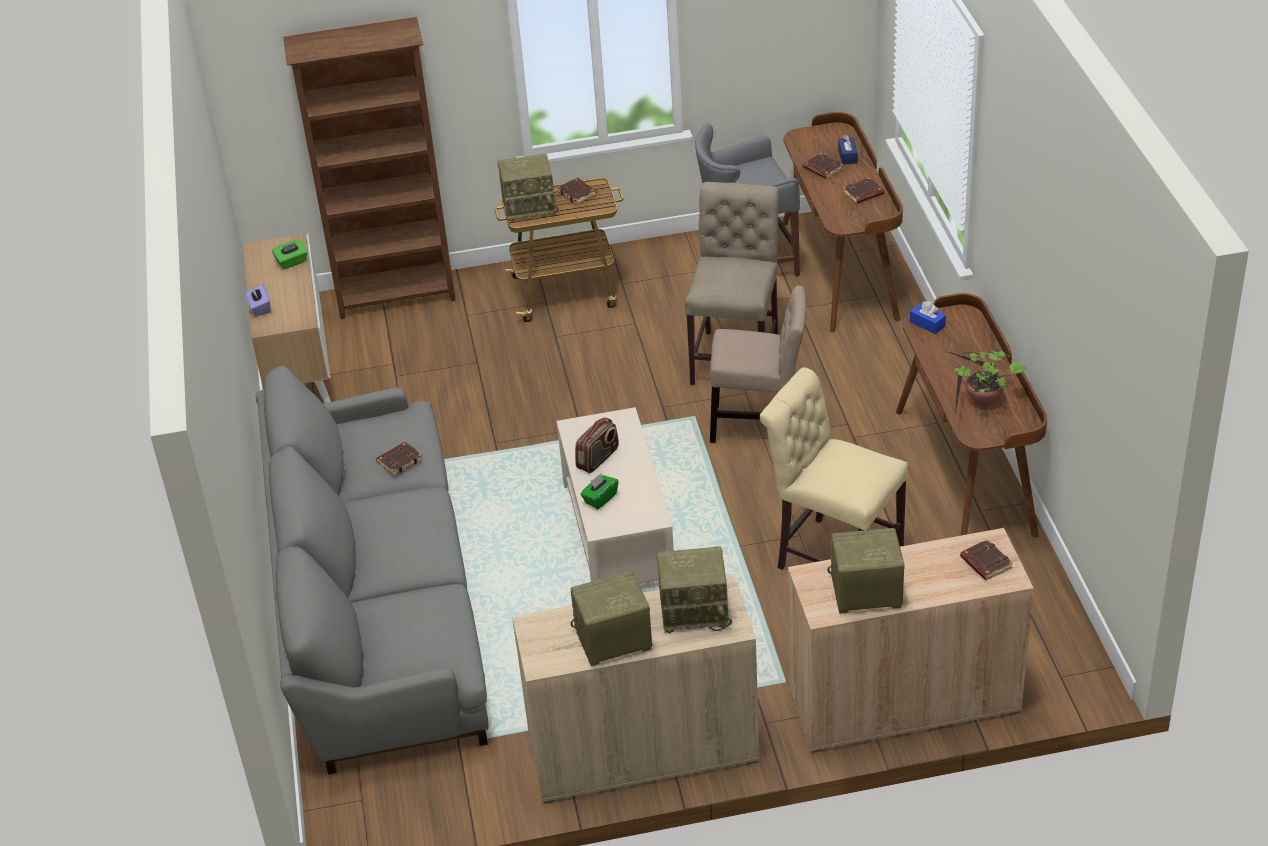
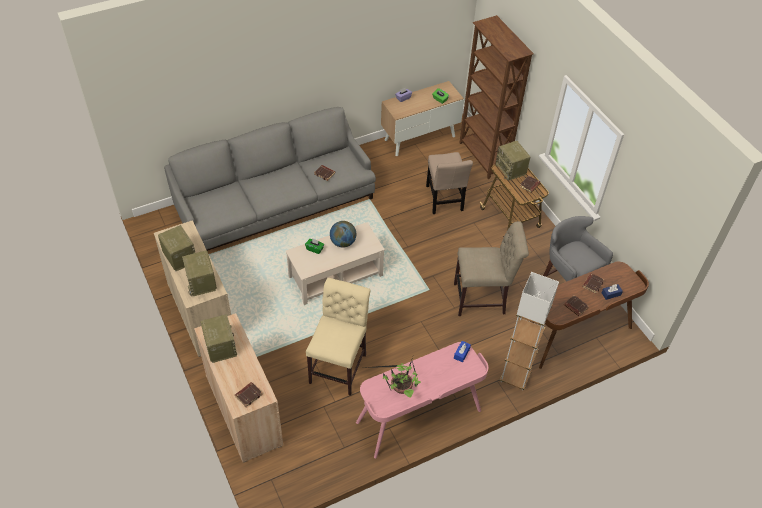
camera: 70 degrees right, 10 degrees up
radio [575,417,619,473] -> globe [330,221,356,248]
beige chair [710,285,807,443] -> beige chair moved to [426,152,473,214]
brown desk [896,293,1047,538] -> pink desk [356,342,488,458]
none -> white floor lamp [500,272,559,391]

